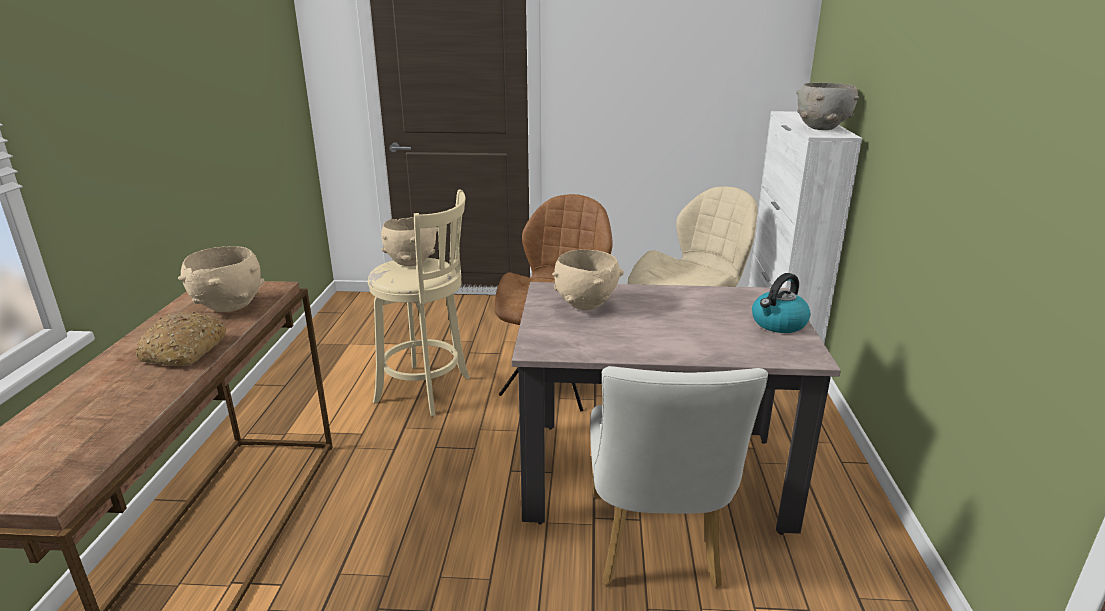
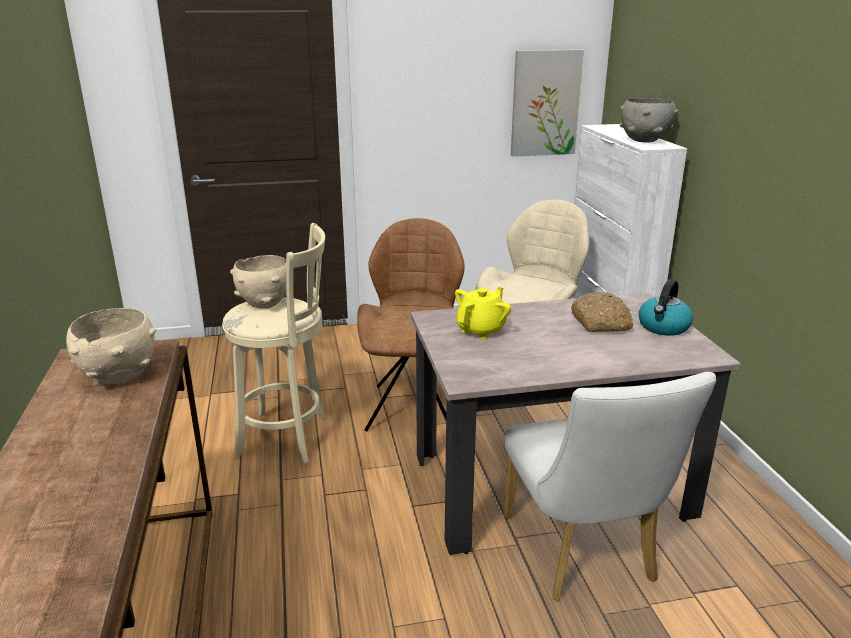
camera: 15 degrees left, 0 degrees up
bread [136,312,226,366] -> bread moved to [571,292,633,332]
beige bowl [552,250,624,310] -> yellow teapot [455,287,511,339]
none -> picture [511,49,584,157]

